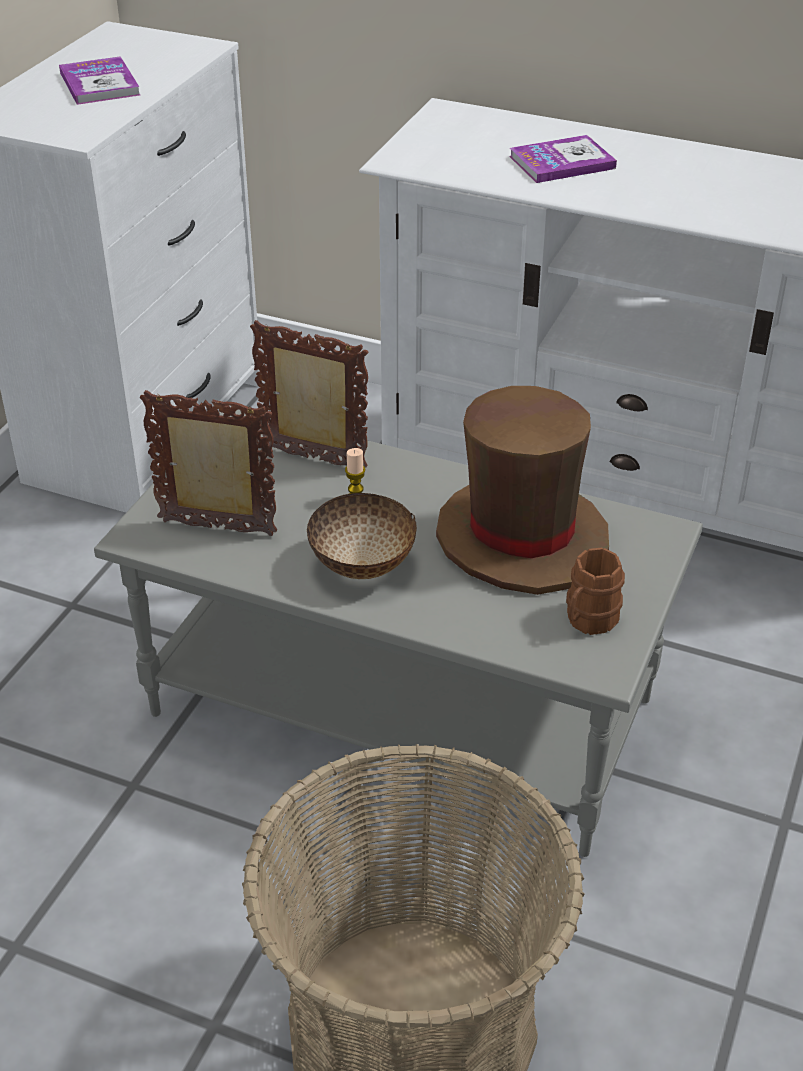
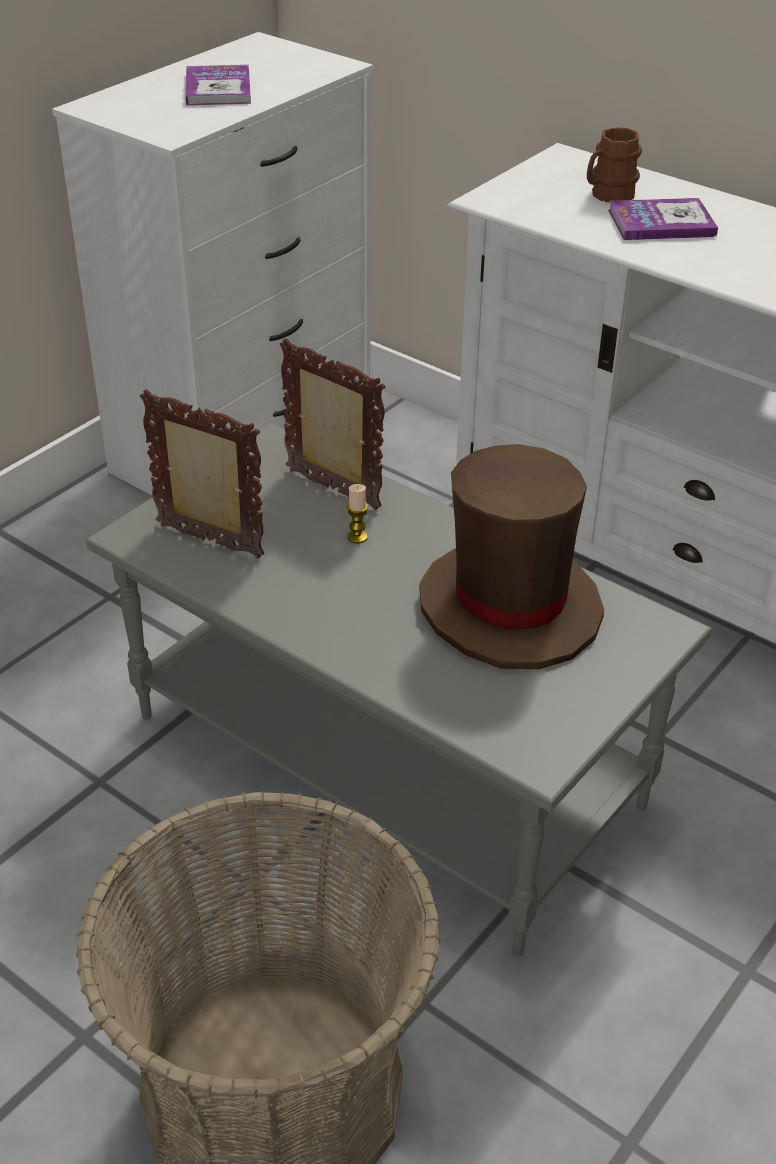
camera: 15 degrees right, 0 degrees up
bowl [307,493,417,579] -> none
brown mug [566,548,625,635] -> brown mug moved to [587,127,642,202]

